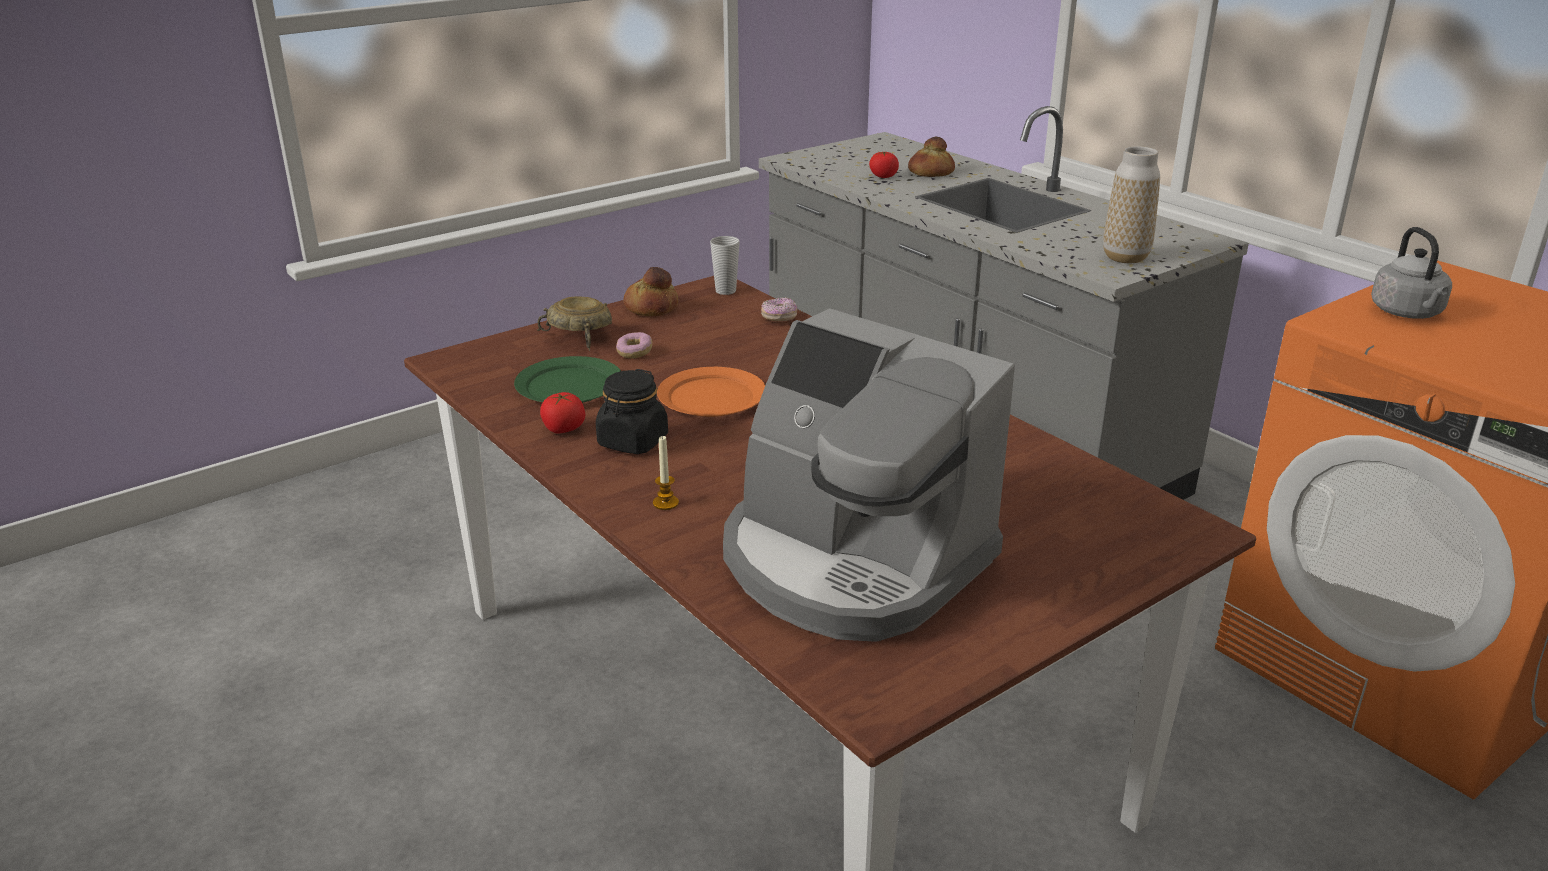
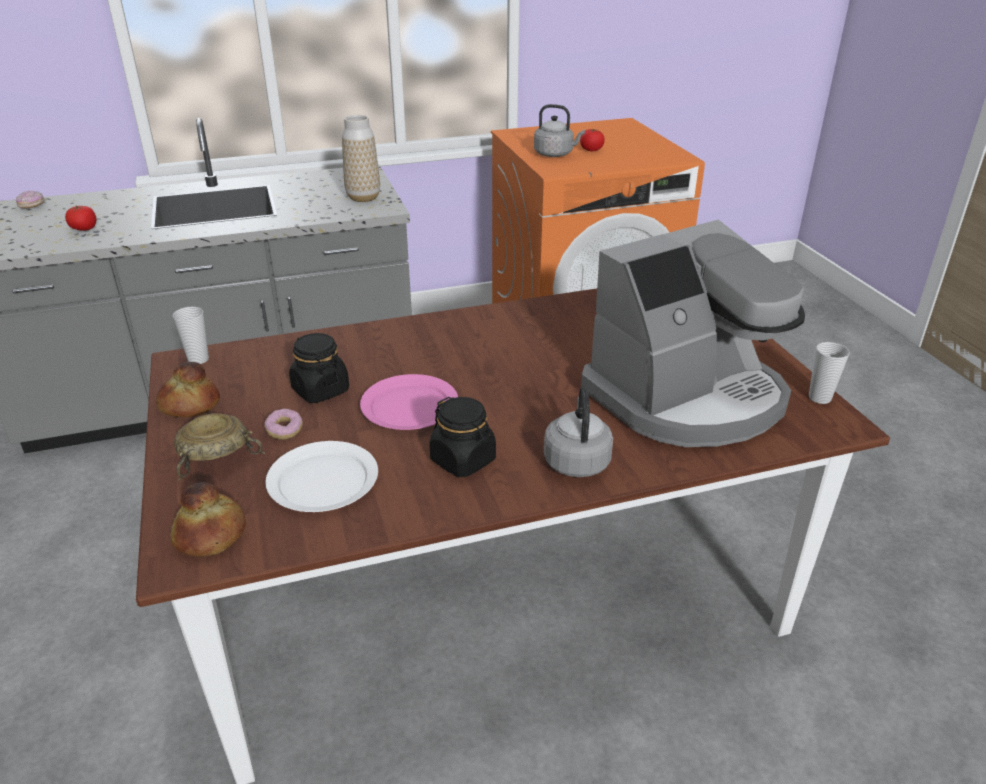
camera: 70 degrees left, 5 degrees up
green plate [514,356,621,403] -> white plate [265,441,378,512]
tomato [540,392,585,433] -> tomato moved to [580,129,605,151]
candle [653,435,679,510] -> grey kettle [544,386,613,477]
orange plate [657,367,765,417] -> pink plate [360,374,458,430]
donut [761,297,797,321] -> donut moved to [16,191,44,209]
bread [908,137,955,177] -> bread moved to [171,482,246,556]
none -> black jar [289,333,349,403]
none -> cup [809,342,850,404]

